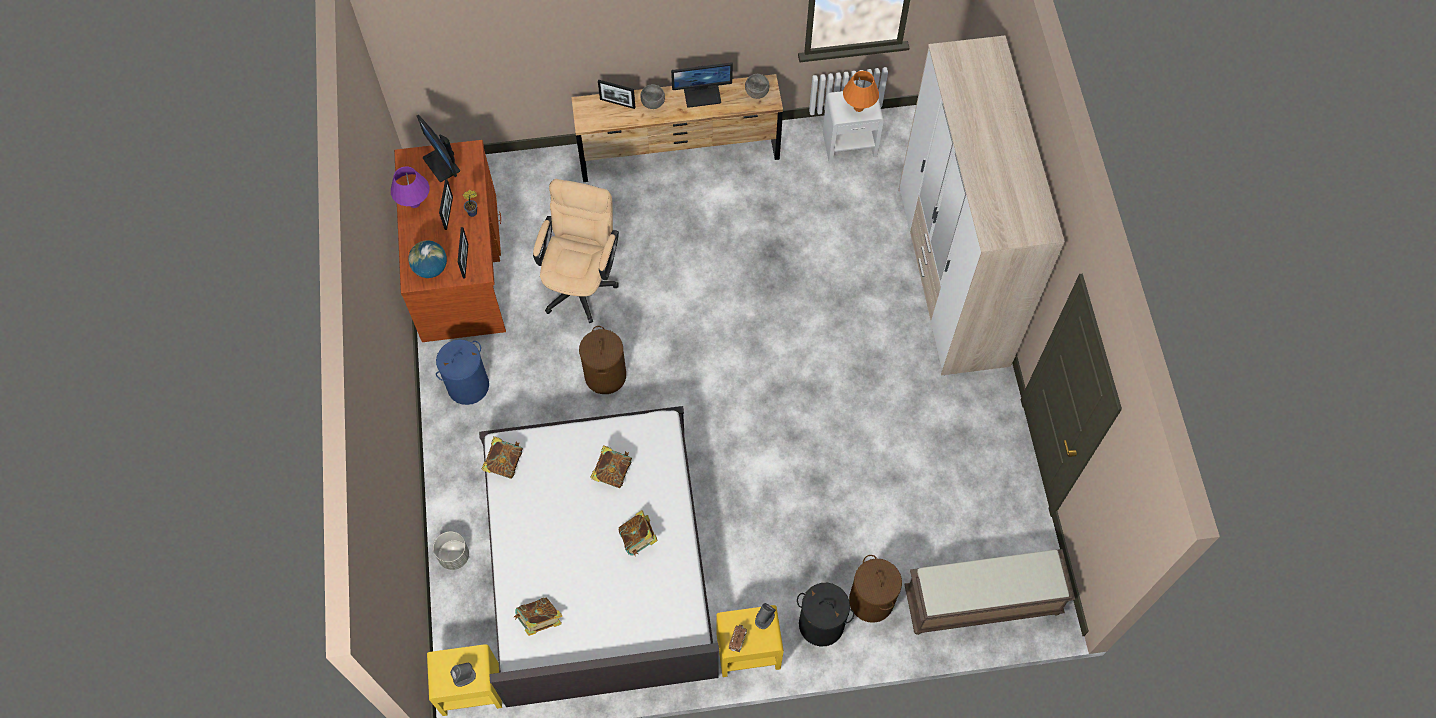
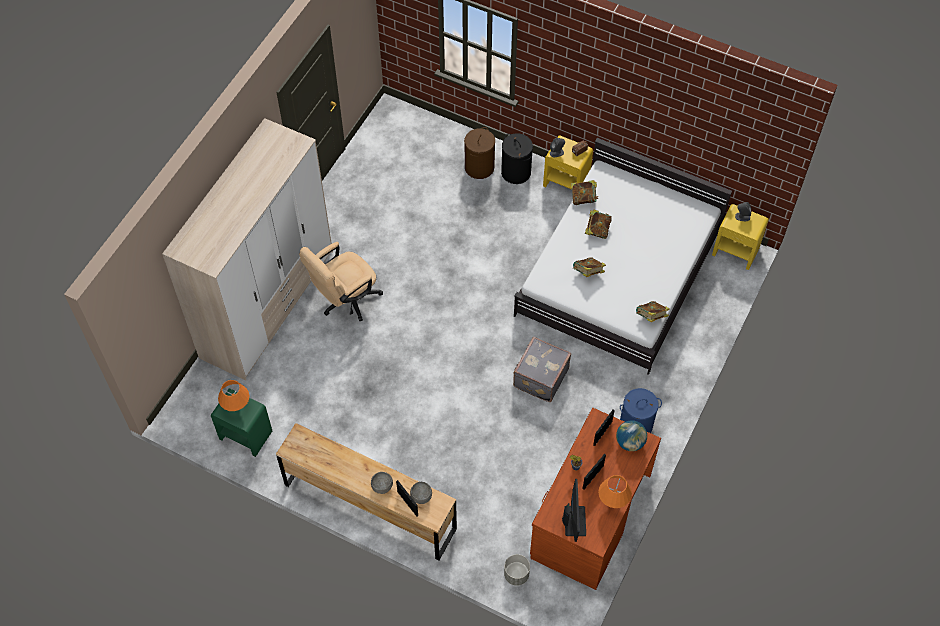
camera: 145 degrees left, 5 degrees down
purple table lamp [391,166,429,208] -> orange table lamp [598,475,632,508]
grey planter [433,531,469,570] -> grey planter moved to [504,554,530,586]
book [514,598,562,636] -> book moved to [571,180,598,205]
beige office chair [533,179,619,323] -> beige office chair moved to [299,242,383,322]
brown laundry basket [579,326,626,394] -> grey suitcase [513,336,571,402]
monitor [671,62,733,108] -> none
grey bowl [745,74,769,99] -> grey bowl moved to [410,482,432,504]
white nightstand [823,91,884,162] -> green nightstand [211,389,272,457]
brown bench [904,549,1075,635] -> none

